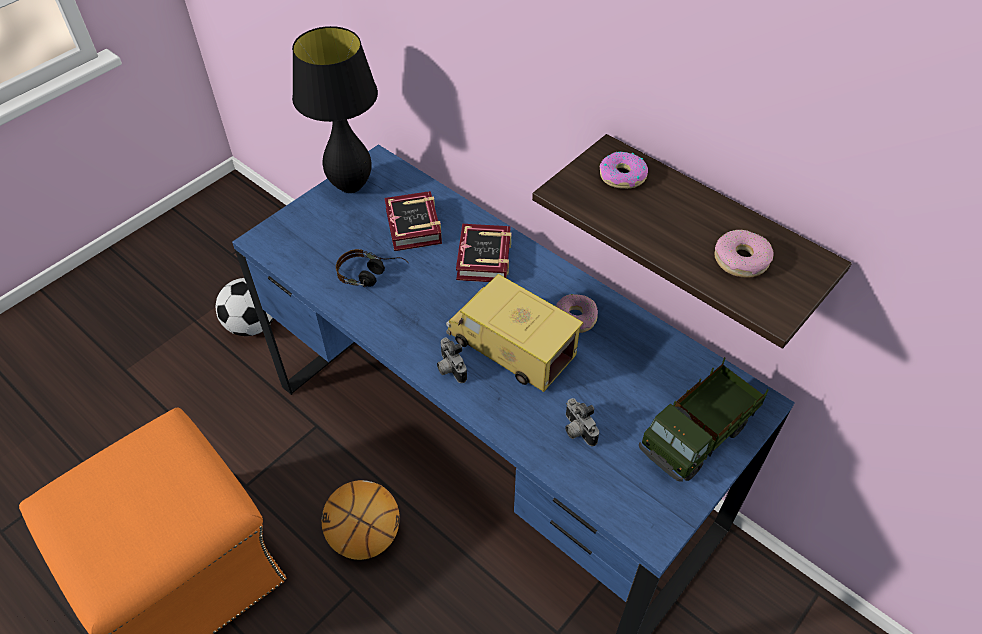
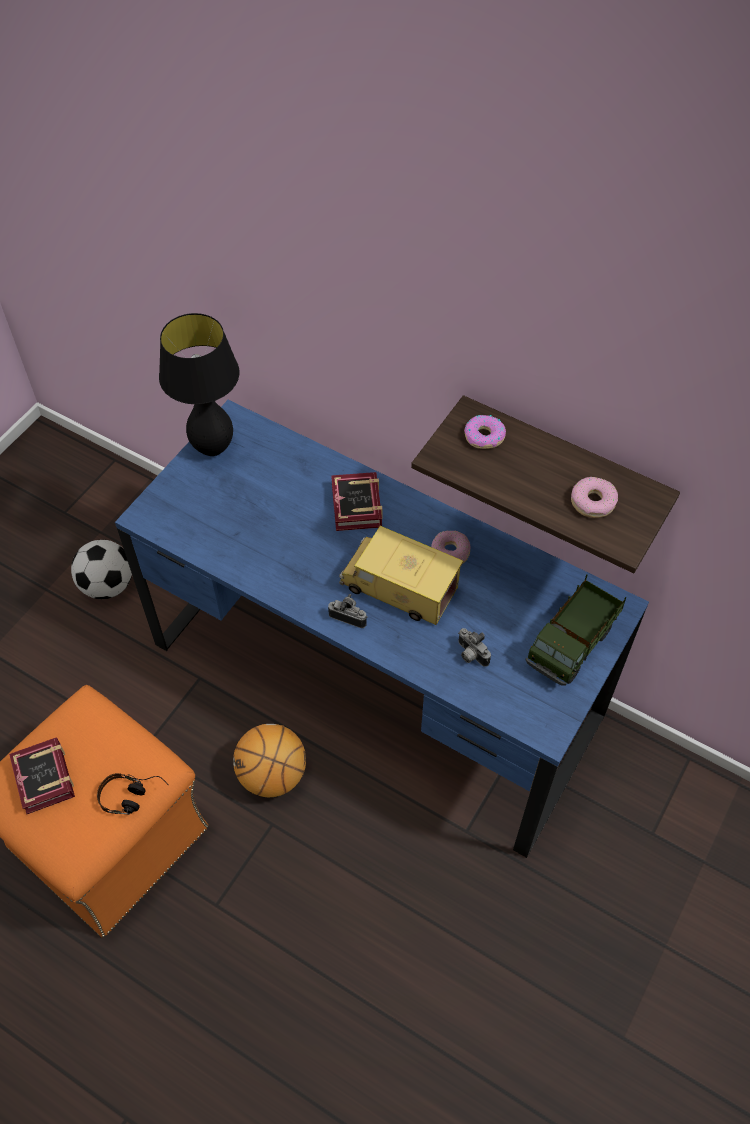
camera: 10 degrees left, 5 degrees up
headphones [336,249,409,287] -> headphones moved to [97,773,169,815]
book [384,191,442,251] -> book moved to [9,737,75,814]
camera [437,337,467,383] -> camera turned 150 degrees clockwise [328,594,368,628]

